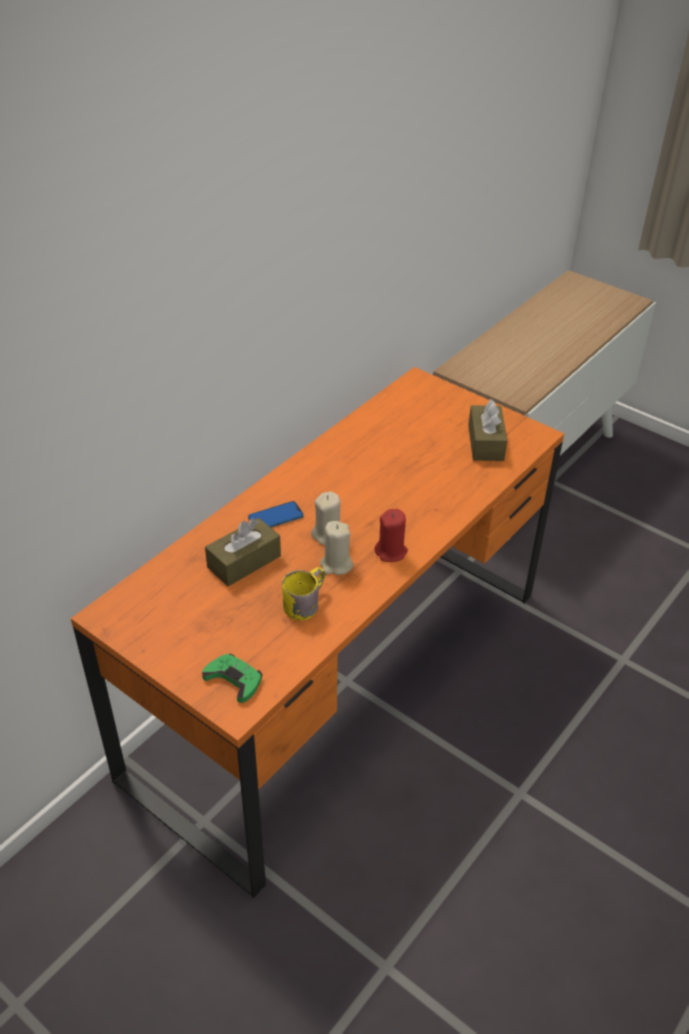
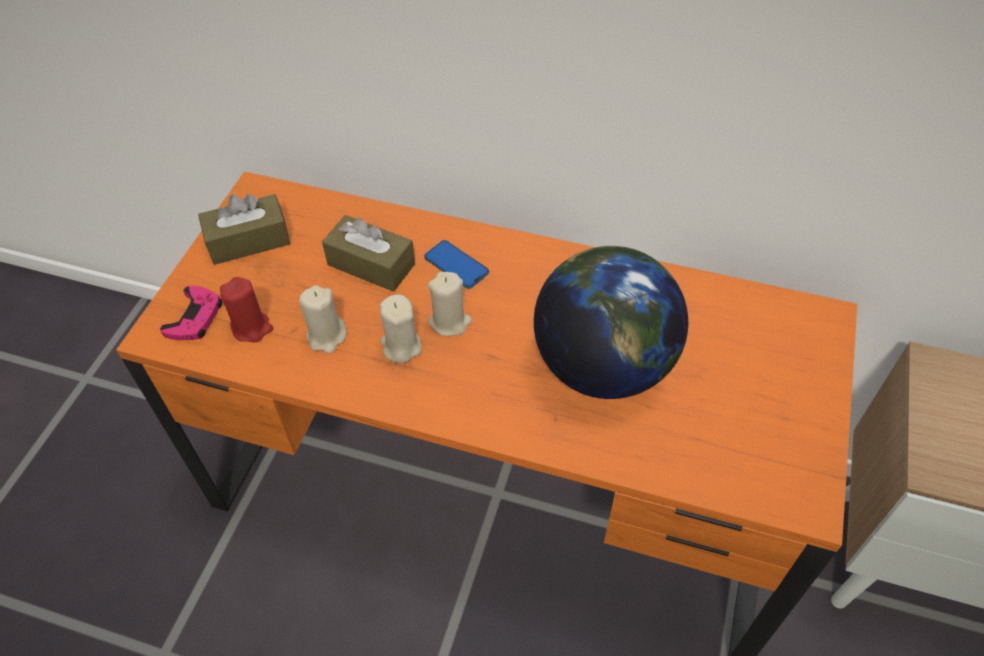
camera: 70 degrees right, 10 degrees up
green game controller [202,654,262,703] -> pink game controller [160,286,222,340]
yellow mug [282,567,326,620] -> beige candle [299,285,347,353]
red candle [375,509,408,562] -> red candle moved to [220,277,273,342]
brown tissue box [468,400,507,461] -> brown tissue box moved to [198,194,291,265]
none -> globe [534,246,688,399]

